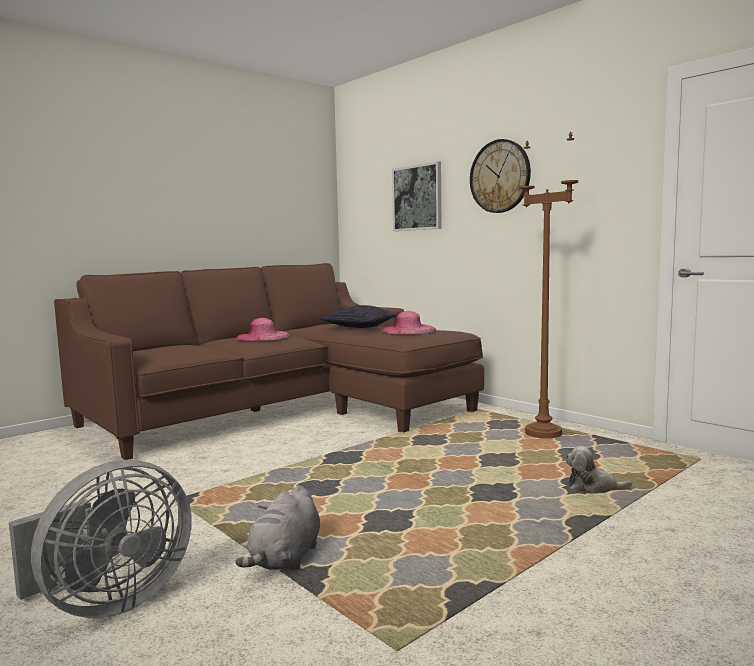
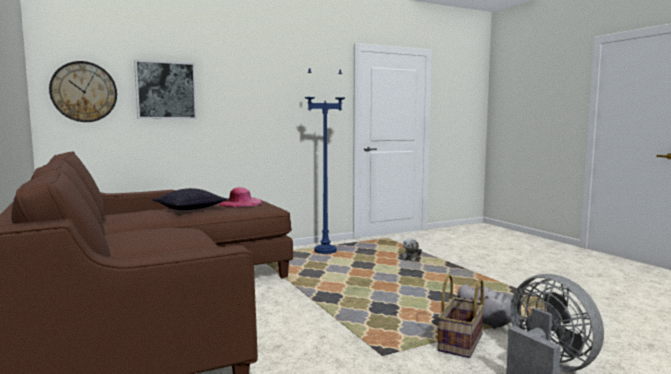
camera: 75 degrees left, 0 degrees up
pink hat [236,318,290,341] -> none
wall clock [470,139,531,213] -> wall clock moved to [49,61,117,122]
brown floor lamp [519,132,578,439] -> blue floor lamp [305,68,345,254]
none -> basket [437,274,485,358]

